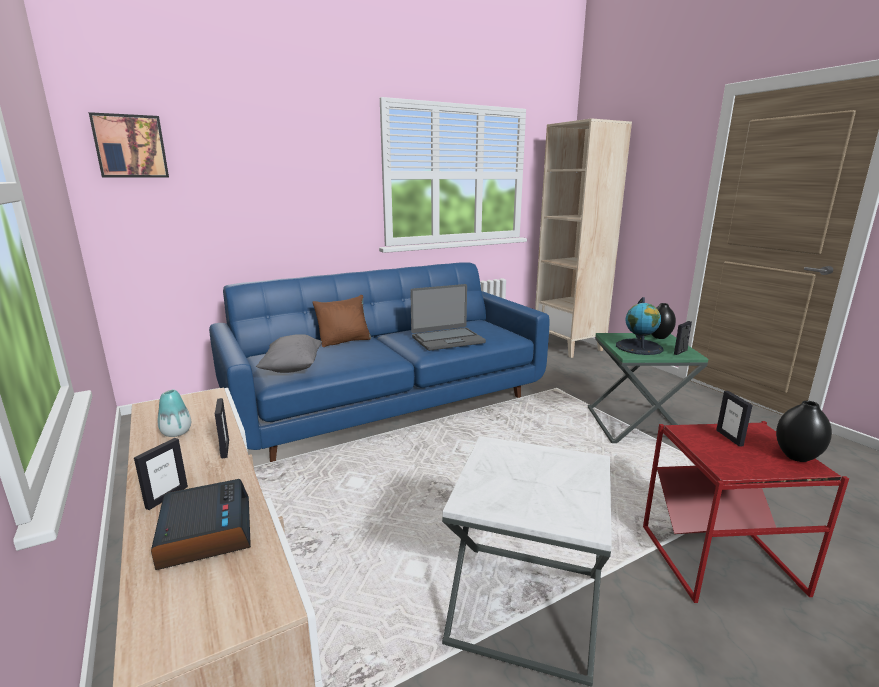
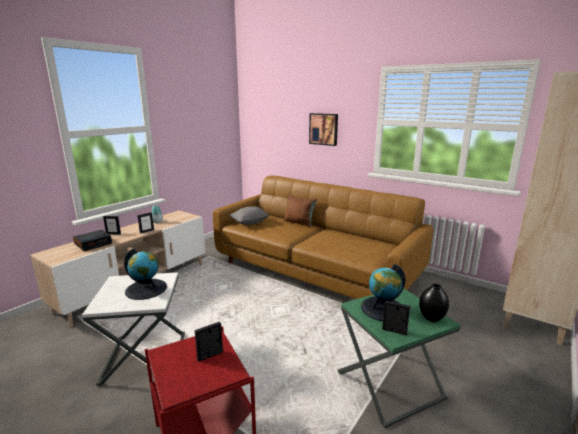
camera: 65 degrees right, 0 degrees up
picture [89,112,169,178] -> picture moved to [309,113,338,146]
blue sofa [209,262,549,462] -> brown sofa [213,176,433,299]
laptop [410,284,486,351] -> none
black vase [776,401,832,462] -> none
none -> globe [124,248,167,300]

